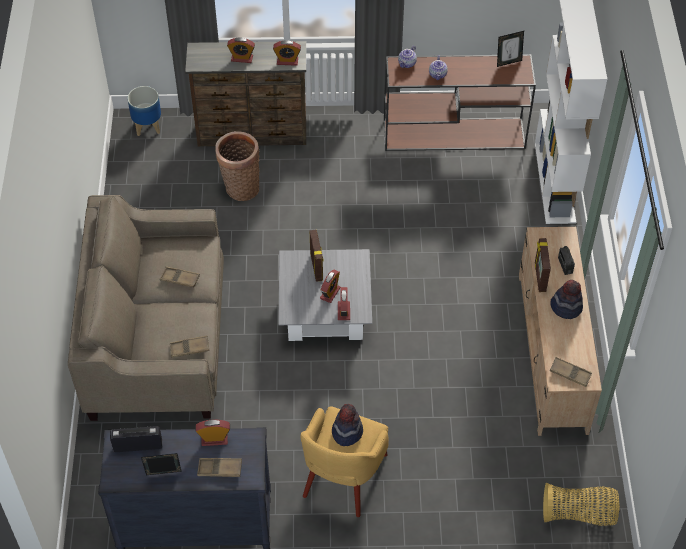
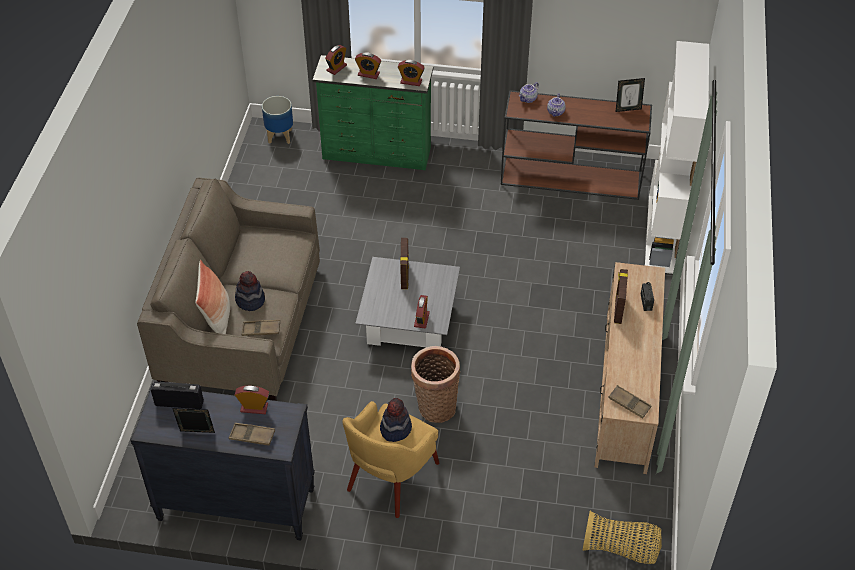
camera: 10 degrees right, 5 degrees down
brown tray [160,267,200,288] -> none
brown dresser [185,41,306,146] -> green dresser [313,55,433,170]
basket [215,131,260,201] -> basket moved to [411,346,460,423]
alarm clock [320,270,340,303] -> alarm clock moved to [325,45,347,75]
hat [550,280,583,319] -> hat moved to [235,271,265,311]
none -> pillow [196,259,230,334]

